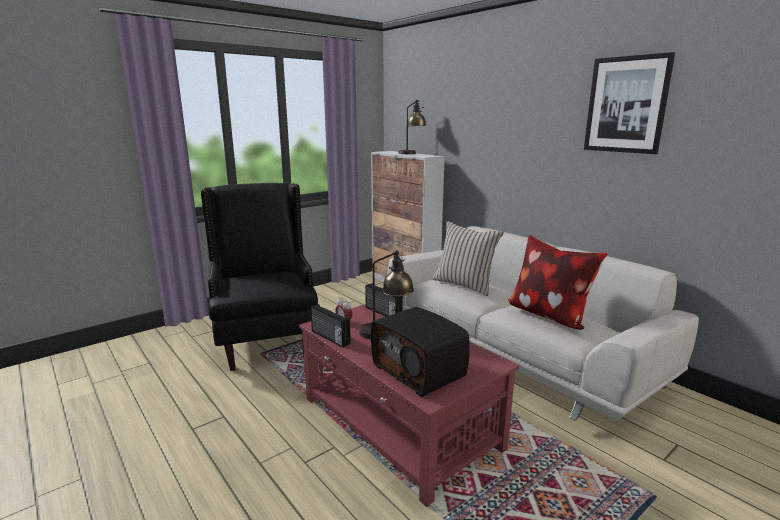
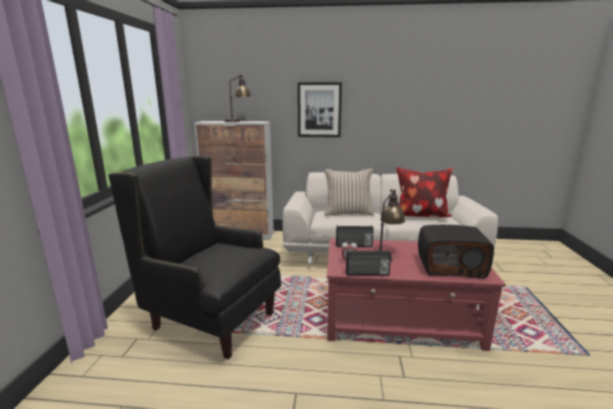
camera: 45 degrees left, 0 degrees up
picture [584,52,675,154] -> picture moved to [298,82,342,137]

